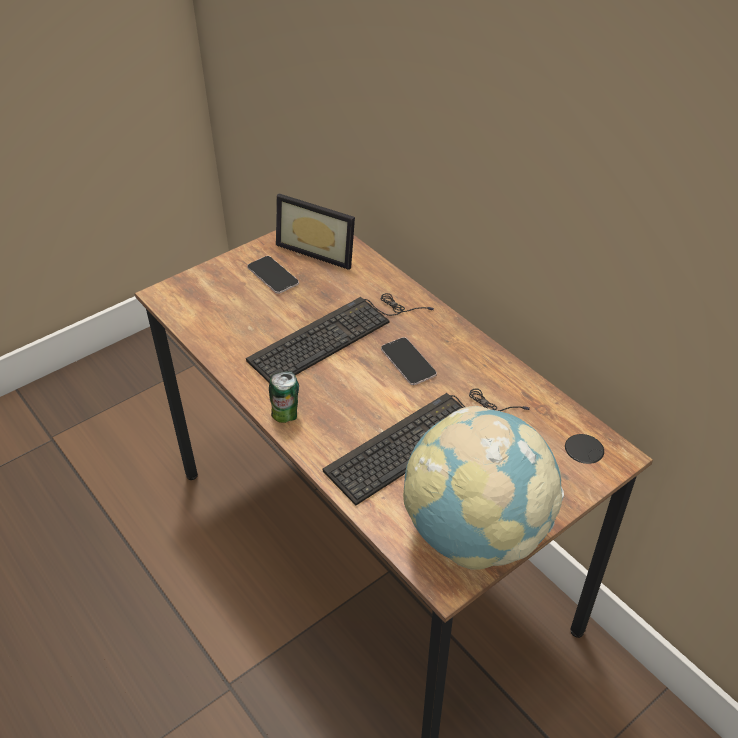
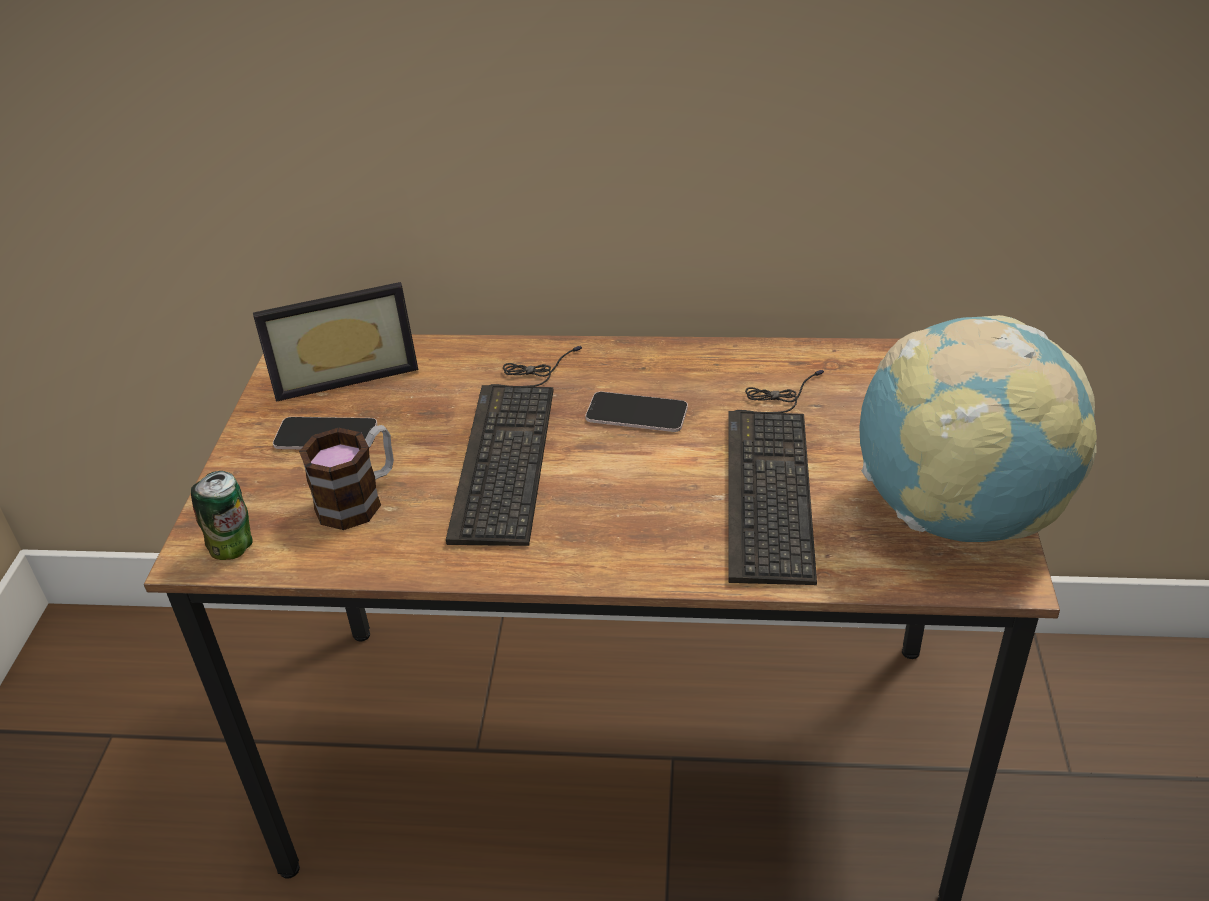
camera: 45 degrees left, 5 degrees down
can [269,371,299,423] -> can moved to [191,471,253,560]
none -> mug [299,425,394,530]

